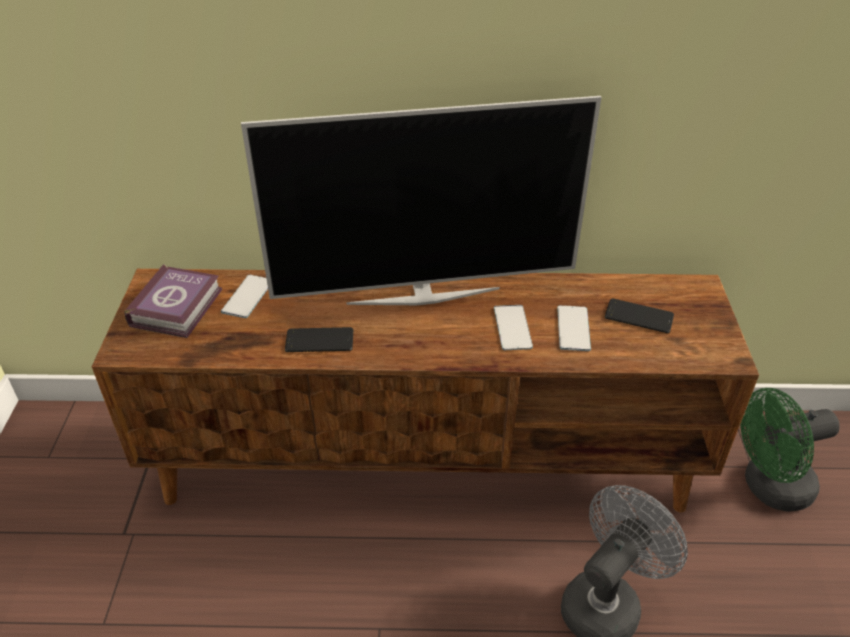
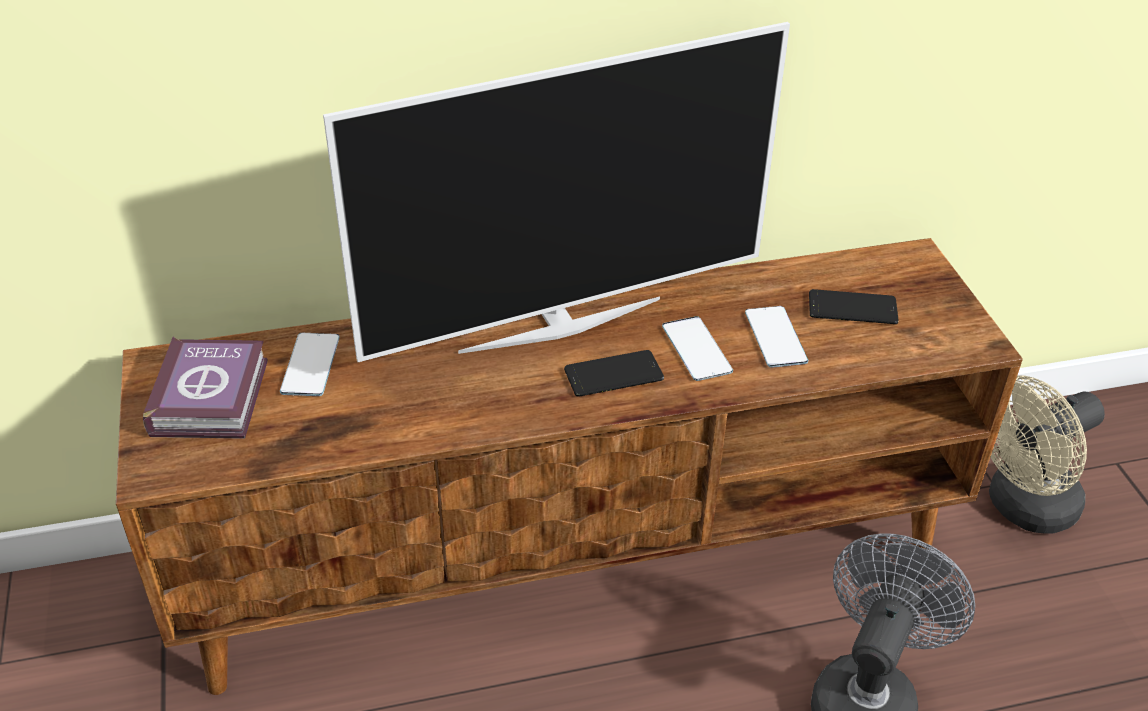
camera: 15 degrees left, 0 degrees up
phone [285,327,353,352] -> phone moved to [564,350,664,397]
green fan [740,388,840,512] -> beige fan [989,376,1105,533]

